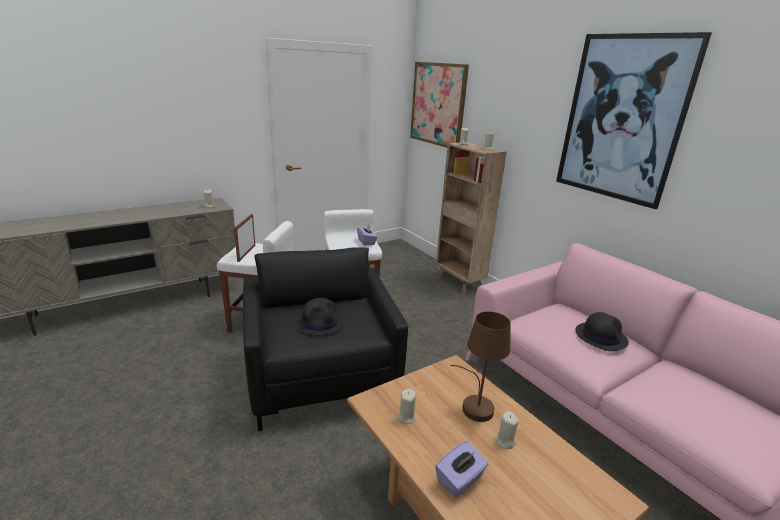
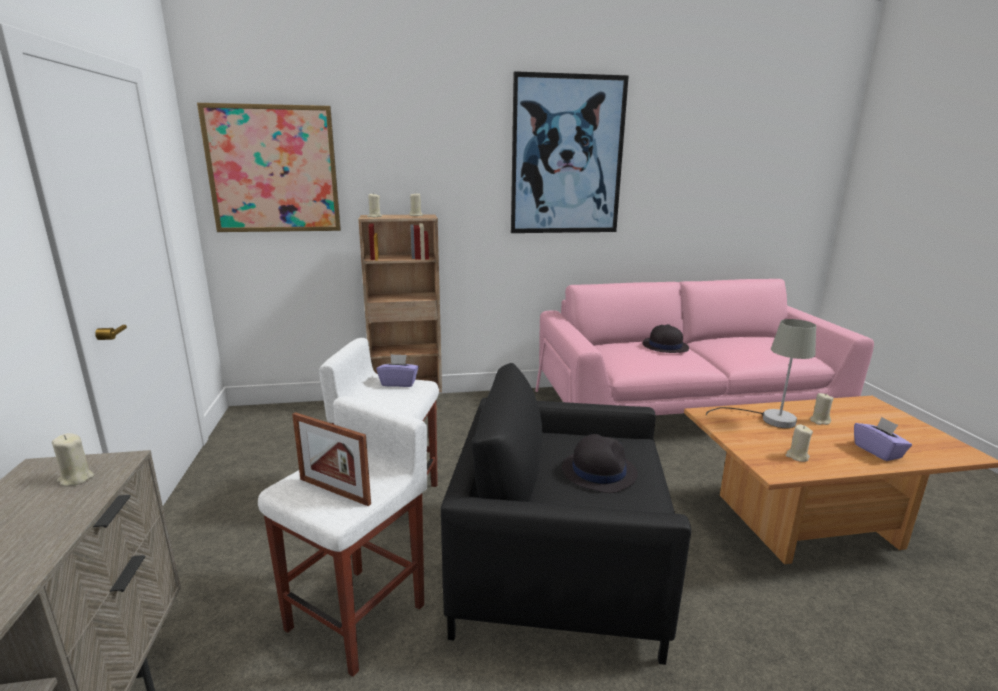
camera: 65 degrees left, 5 degrees down
brown table lamp [451,312,511,422] -> grey table lamp [706,319,816,428]

